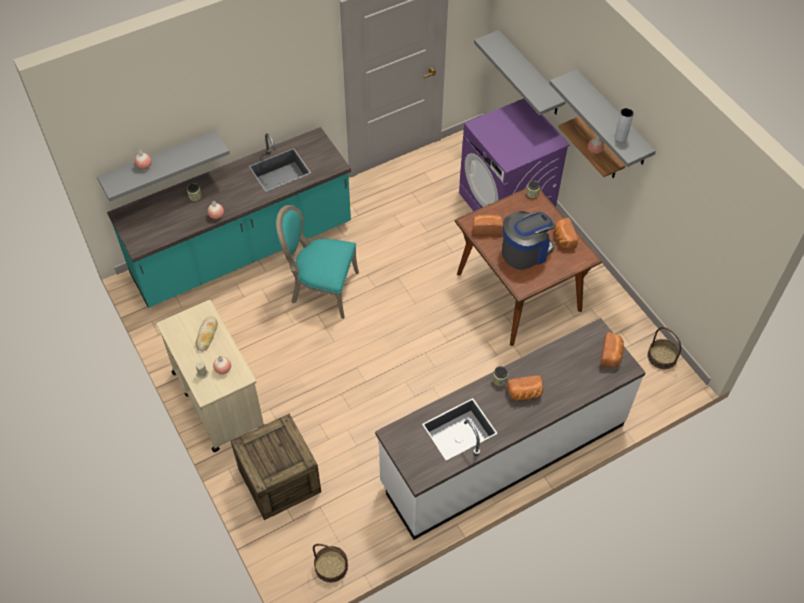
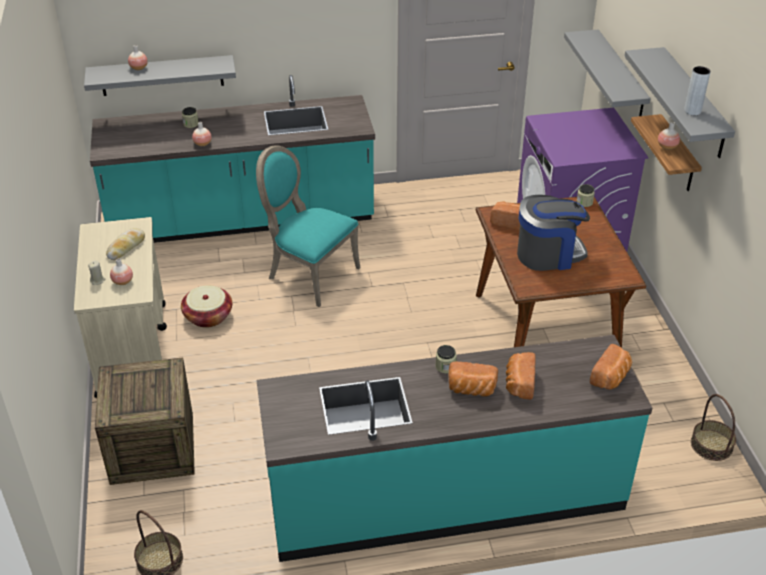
camera: 20 degrees right, 15 degrees down
white counter [375,318,646,540] -> turquoise counter [257,335,652,562]
bread [554,218,578,249] -> bread moved to [506,352,536,400]
none -> basket [181,285,232,328]

